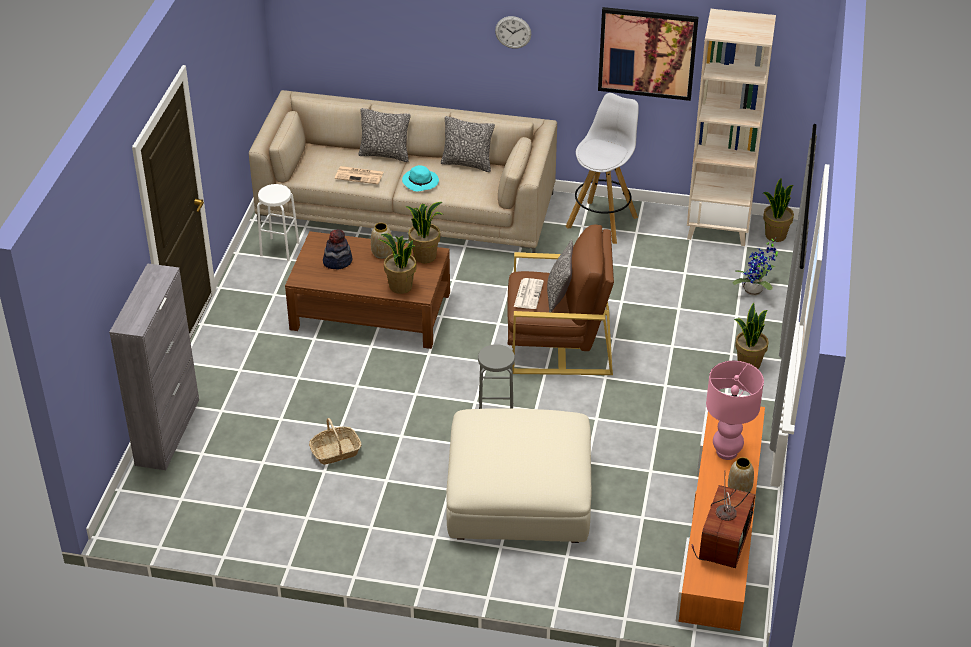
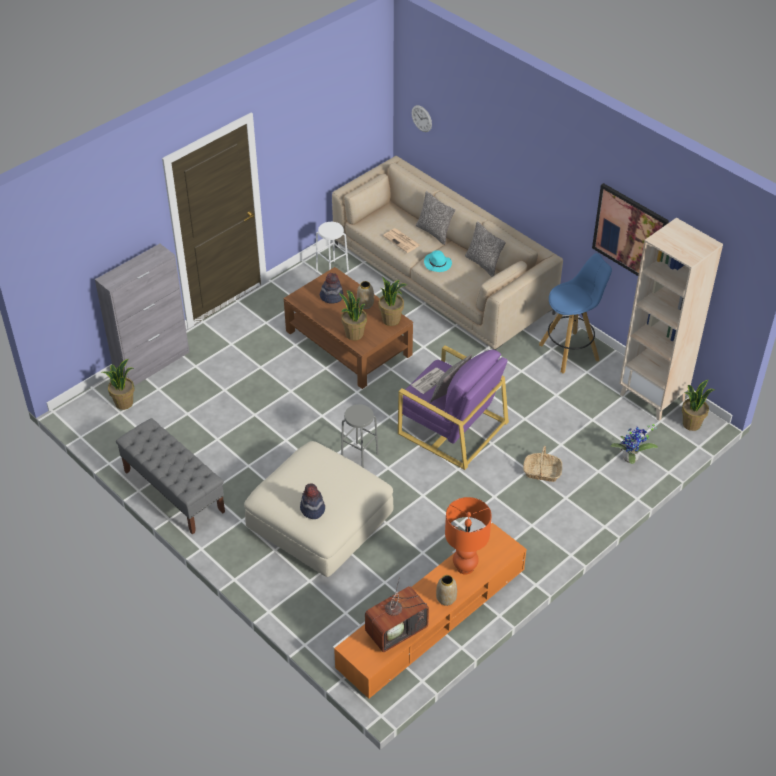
camera: 35 degrees right, 5 degrees up
basket [309,418,361,465] -> basket moved to [523,446,562,482]
wall clock [495,16,531,49] -> wall clock moved to [412,105,432,132]
brown armchair [507,224,614,375] -> purple armchair [398,345,509,470]
white stool [565,93,639,244] -> blue stool [539,253,612,374]
pink table lamp [706,361,764,460] -> orange table lamp [445,497,492,575]
potted plant [734,303,769,369] -> potted plant moved to [102,359,134,410]
none -> grey bench [116,418,225,535]
none -> hat [300,483,325,519]

